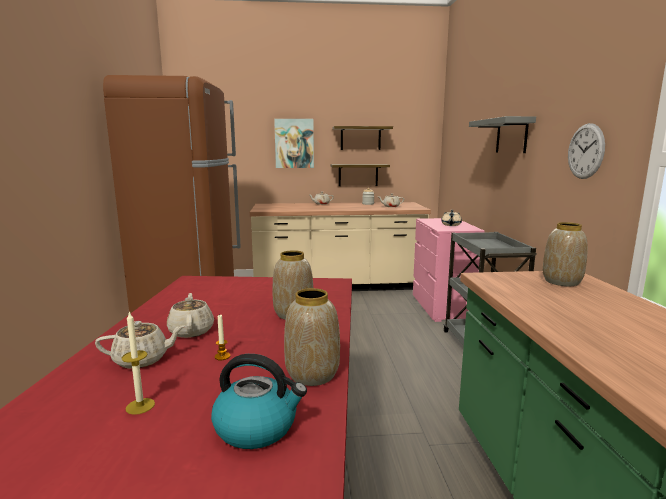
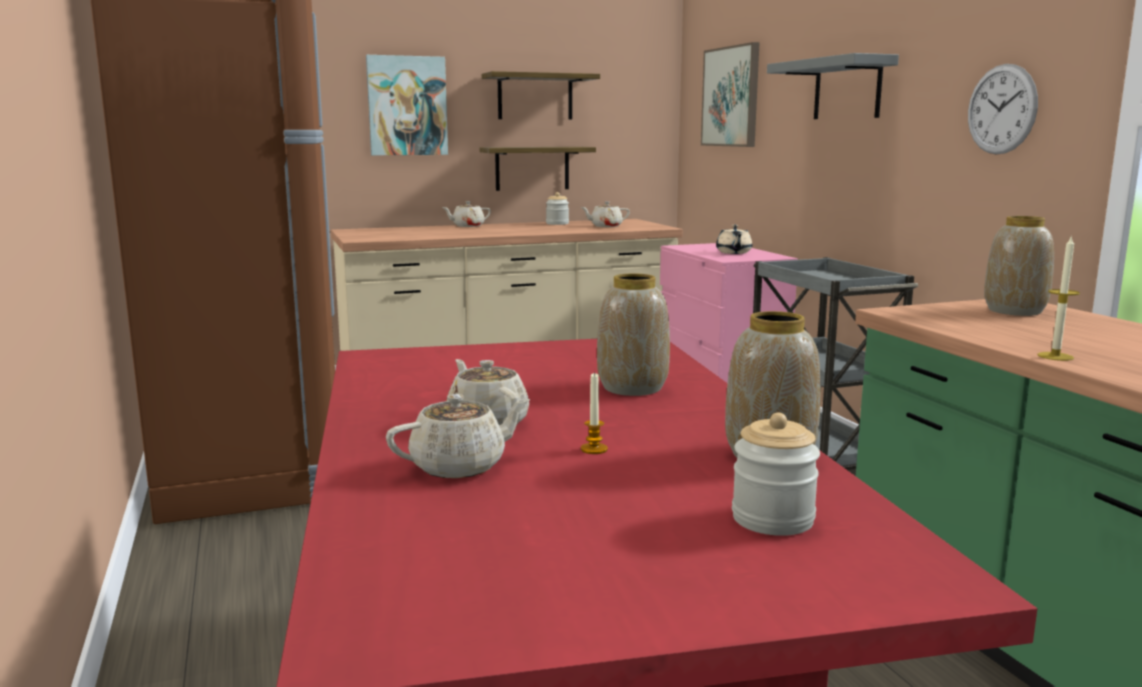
camera: 15 degrees left, 0 degrees up
candle [122,311,155,415] -> candle moved to [1037,235,1080,361]
kettle [211,354,307,449] -> jar [732,413,820,536]
none -> picture [701,42,760,147]

